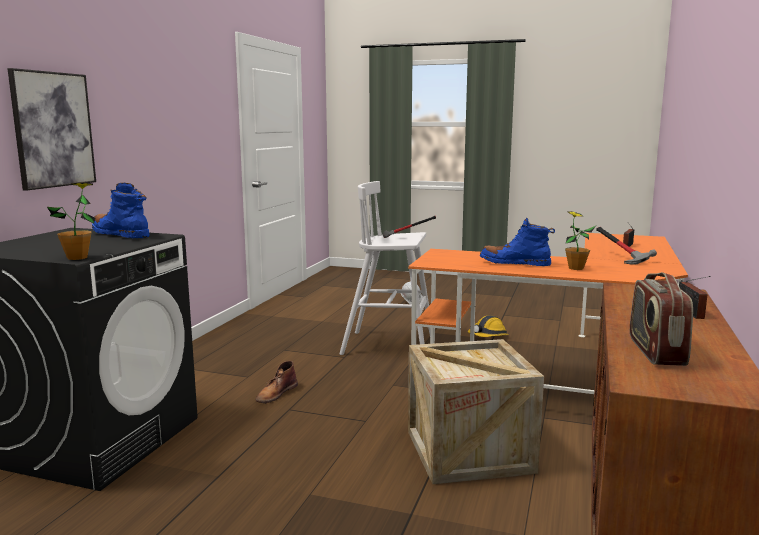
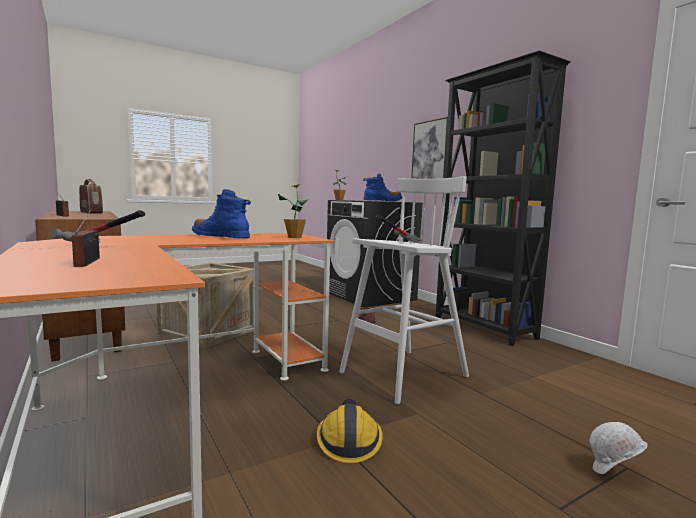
camera: 130 degrees right, 5 degrees down
blue boot [480,218,555,266] -> blue boot turned 120 degrees counterclockwise [192,189,251,239]
potted plant [565,211,596,270] -> potted plant moved to [278,184,308,238]
none -> black bookcase [436,50,571,346]

